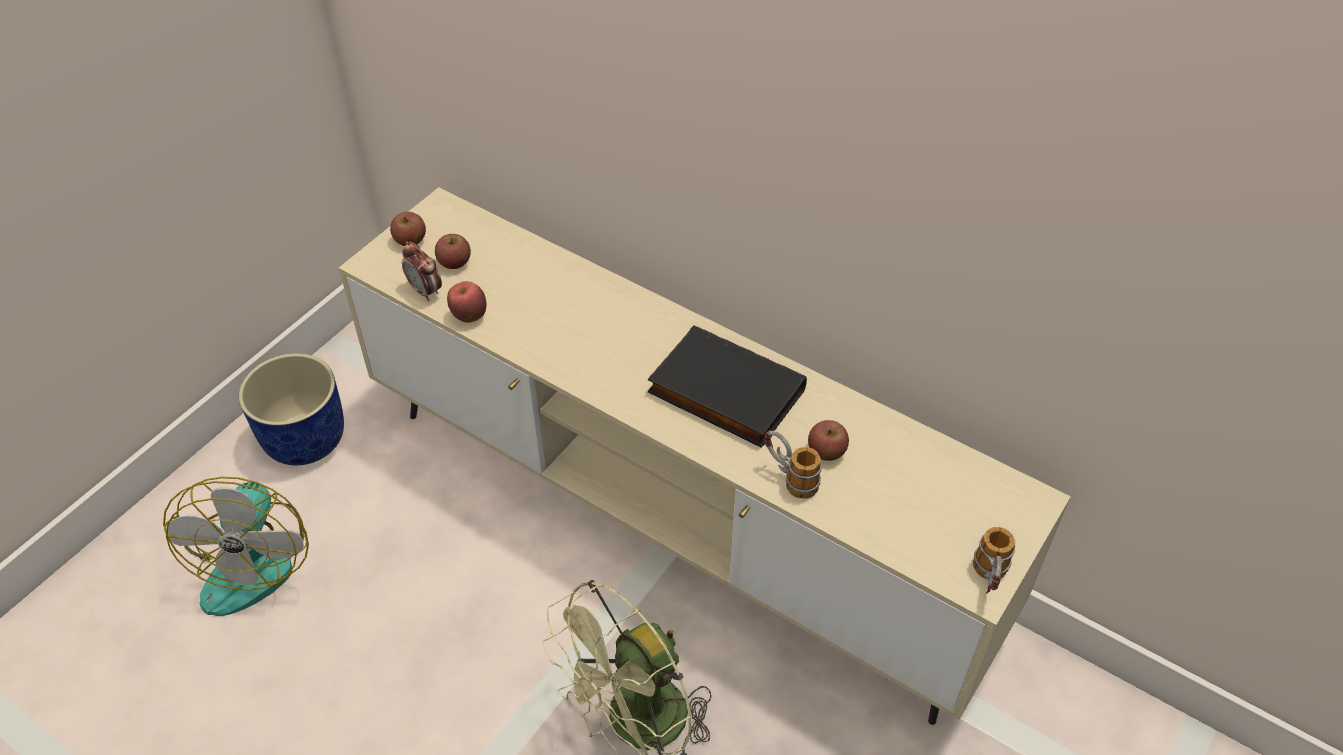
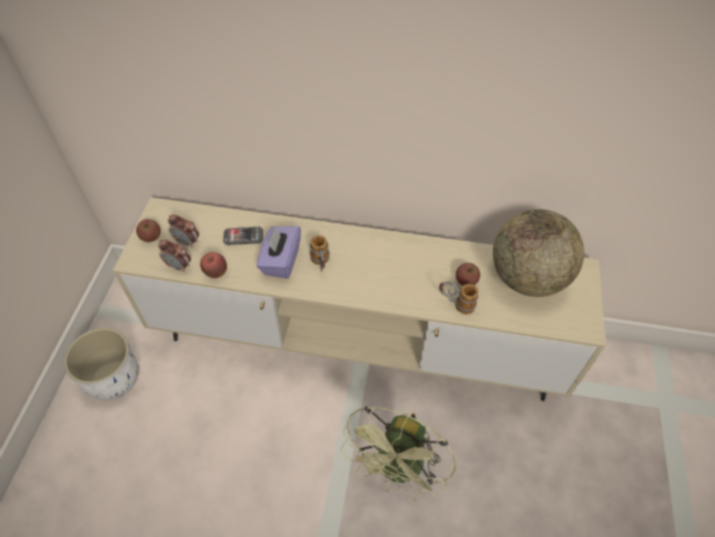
camera: 25 degrees left, 5 degrees up
fan [163,477,309,616] -> none
blue planter [239,353,344,465] -> white planter [64,328,139,400]
apple [435,234,471,269] -> alarm clock [168,214,199,248]
black book [648,325,807,448] -> none
mug [973,527,1015,594] -> mug moved to [310,235,330,271]
none -> phone [223,227,263,245]
none -> purple tissue box [257,226,301,279]
none -> globe [493,209,584,297]

